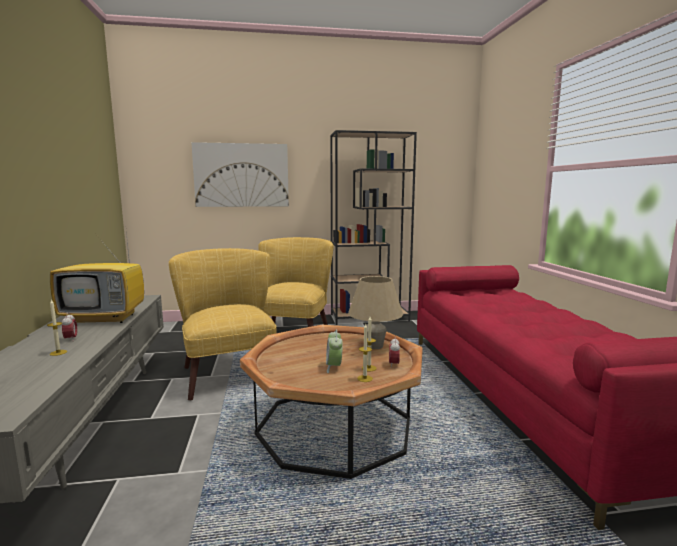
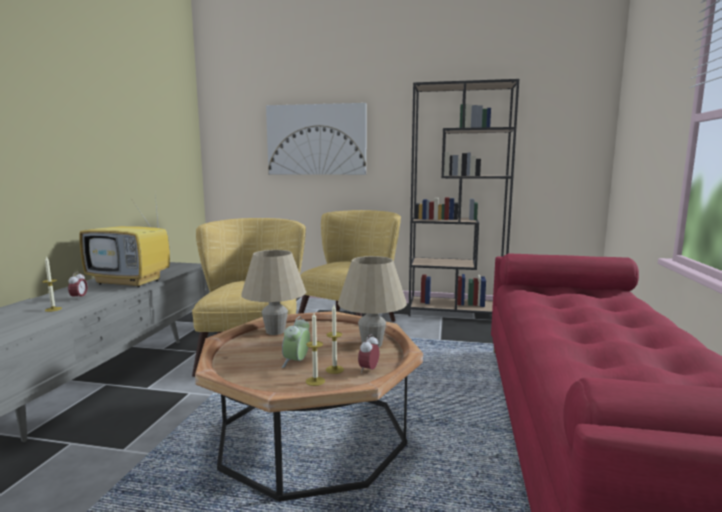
camera: 20 degrees right, 0 degrees up
none -> beige table lamp [241,250,306,335]

